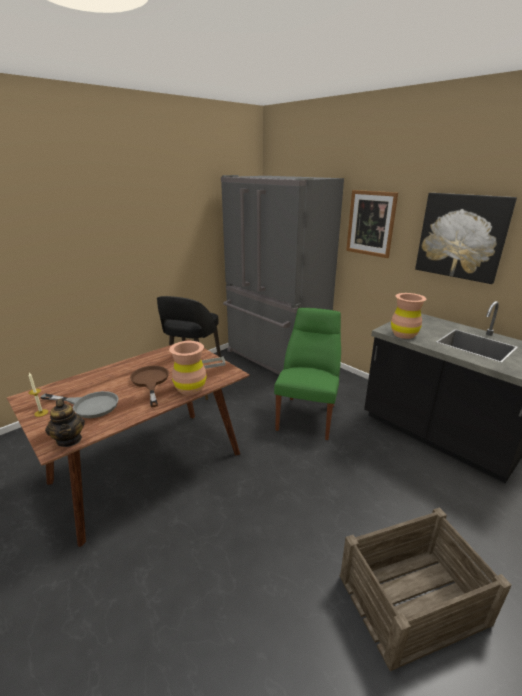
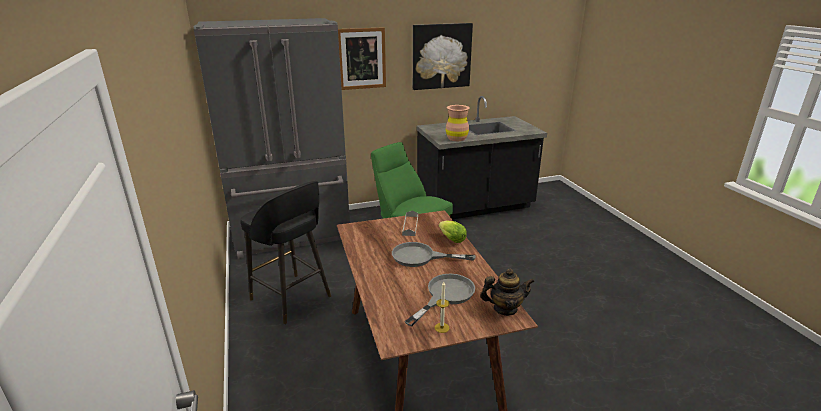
camera: 65 degrees left, 0 degrees up
brown frying pan [130,366,169,407] -> grey frying pan [392,242,476,267]
brown vase [169,341,207,395] -> lettuce [439,221,467,243]
crate [340,508,512,671] -> none

